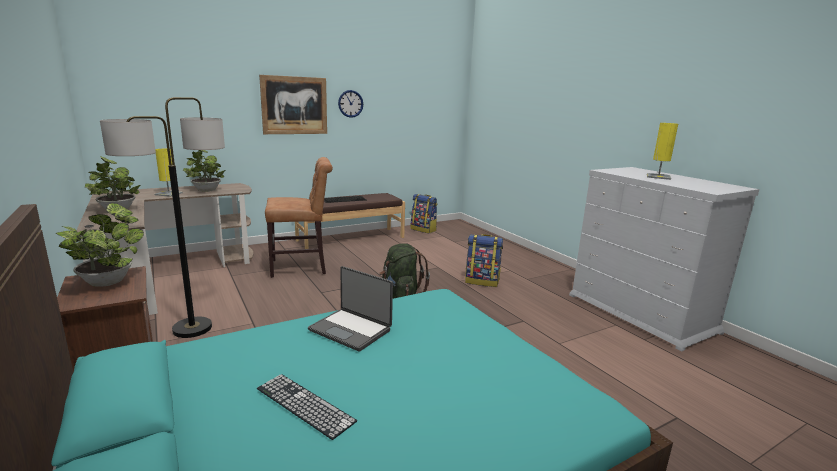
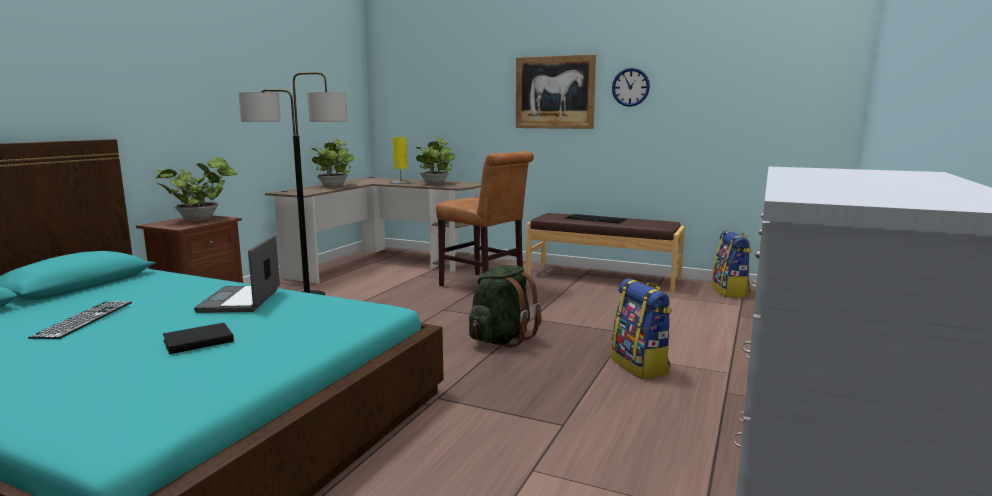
camera: 55 degrees right, 5 degrees down
yellow table lamp [647,123,678,180] -> none
none -> black book [163,323,234,354]

